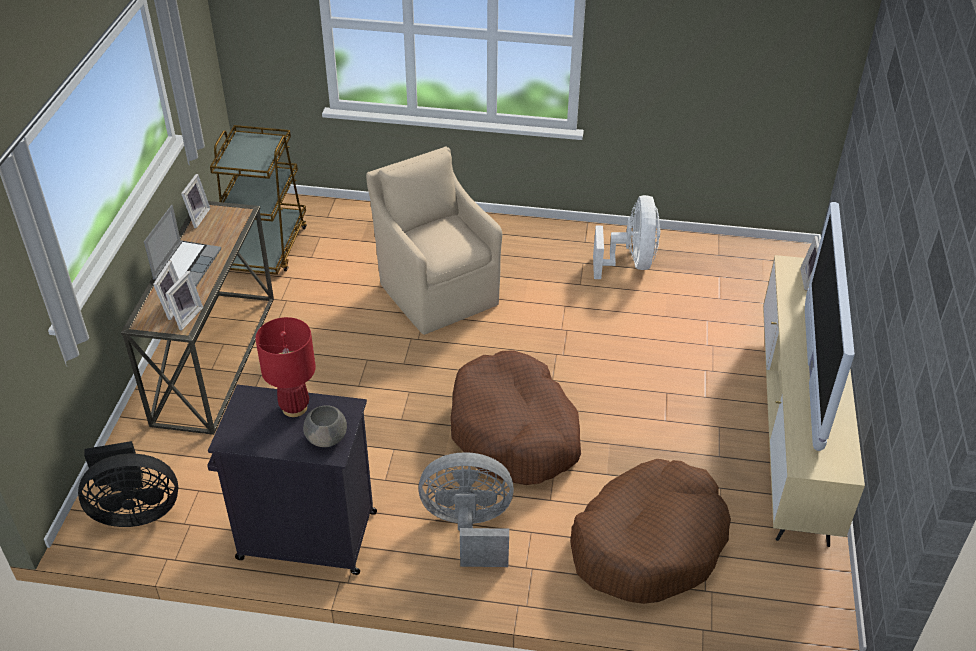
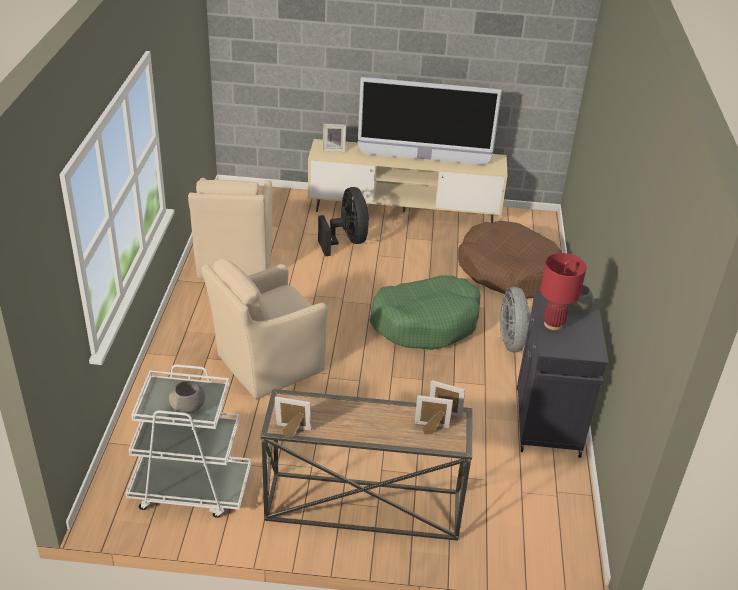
camera: 95 degrees left, 5 degrees down
black fan [78,441,178,527] -> black fan moved to [318,187,369,256]
laptop [144,205,221,286] -> none
brown cart [210,125,307,275] -> white cart [126,364,251,518]
brown dog bed [450,351,581,485] -> green dog bed [370,275,481,350]
white fan [593,195,660,279] -> beige armchair [188,178,273,279]
none -> grey bowl [169,381,205,413]

